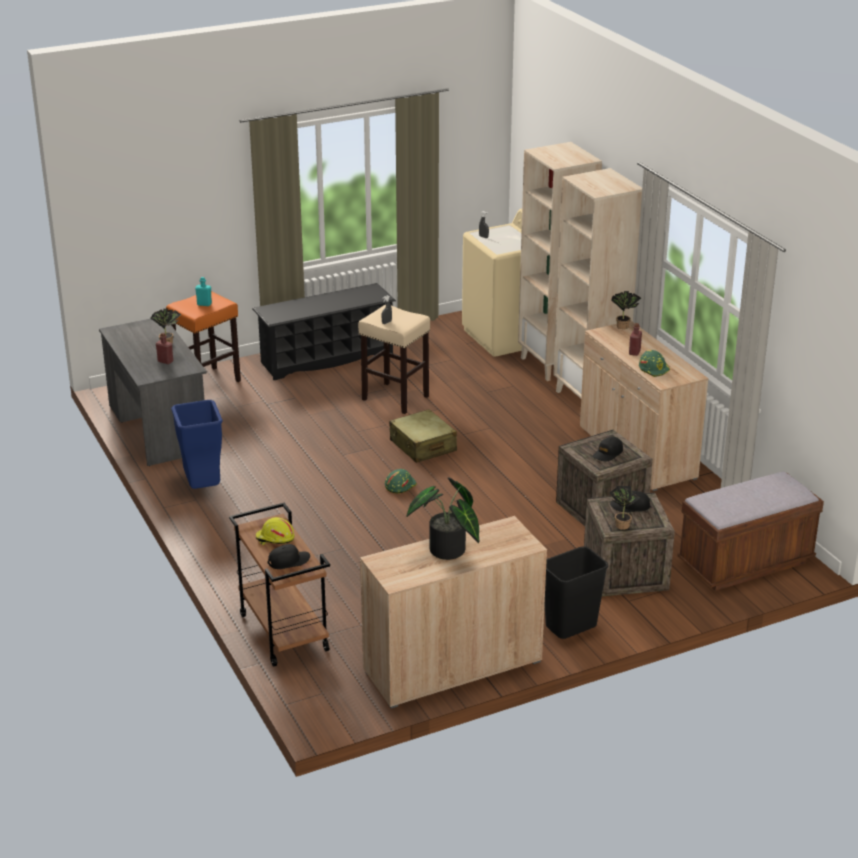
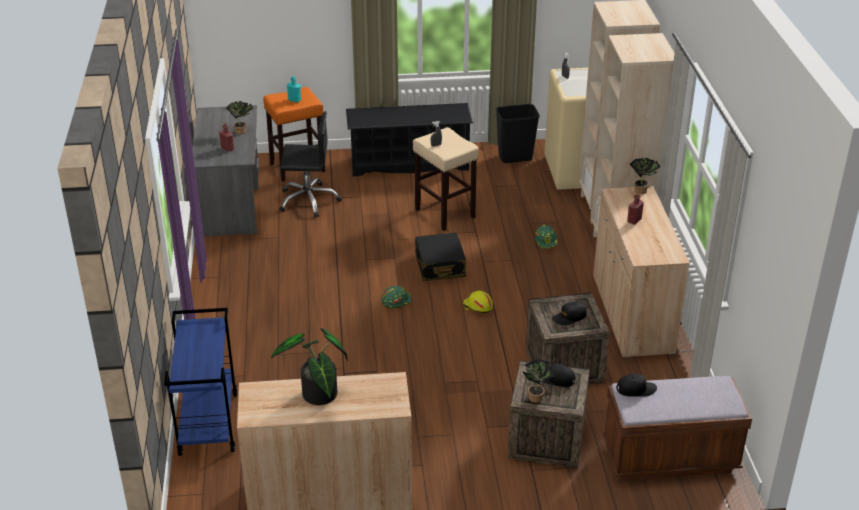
camera: 20 degrees right, 5 degrees up
blue trash can [171,400,223,489] -> none
brown cart [229,503,330,667] -> blue cart [164,308,237,456]
yellow hard hat [256,517,295,545] -> yellow hard hat moved to [463,291,493,313]
black cap [268,544,310,569] -> black cap moved to [616,374,657,397]
beige suitcase [389,409,457,463] -> black suitcase [415,232,466,281]
black trash can [544,546,608,639] -> black trash can moved to [496,104,540,163]
green hard hat [639,350,670,377] -> green hard hat moved to [535,225,558,249]
none -> black office chair [279,111,342,218]

